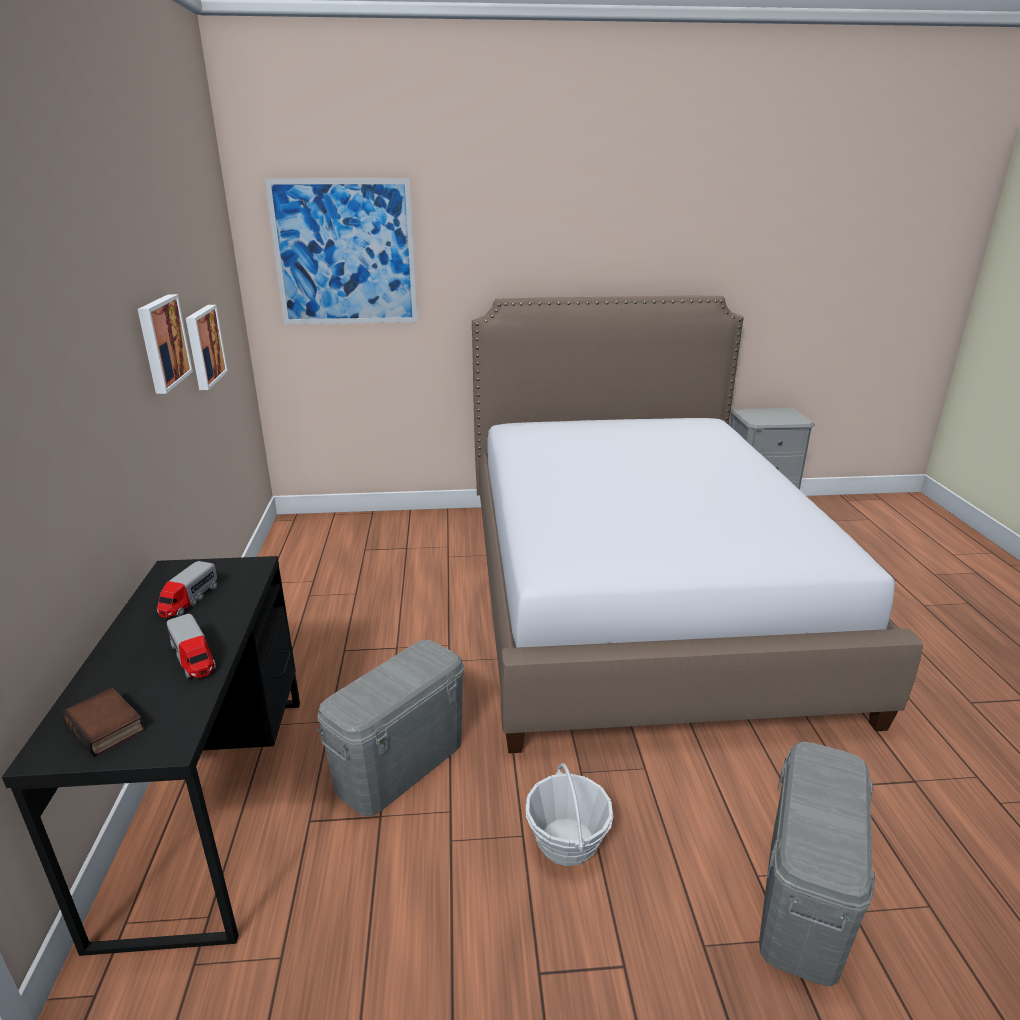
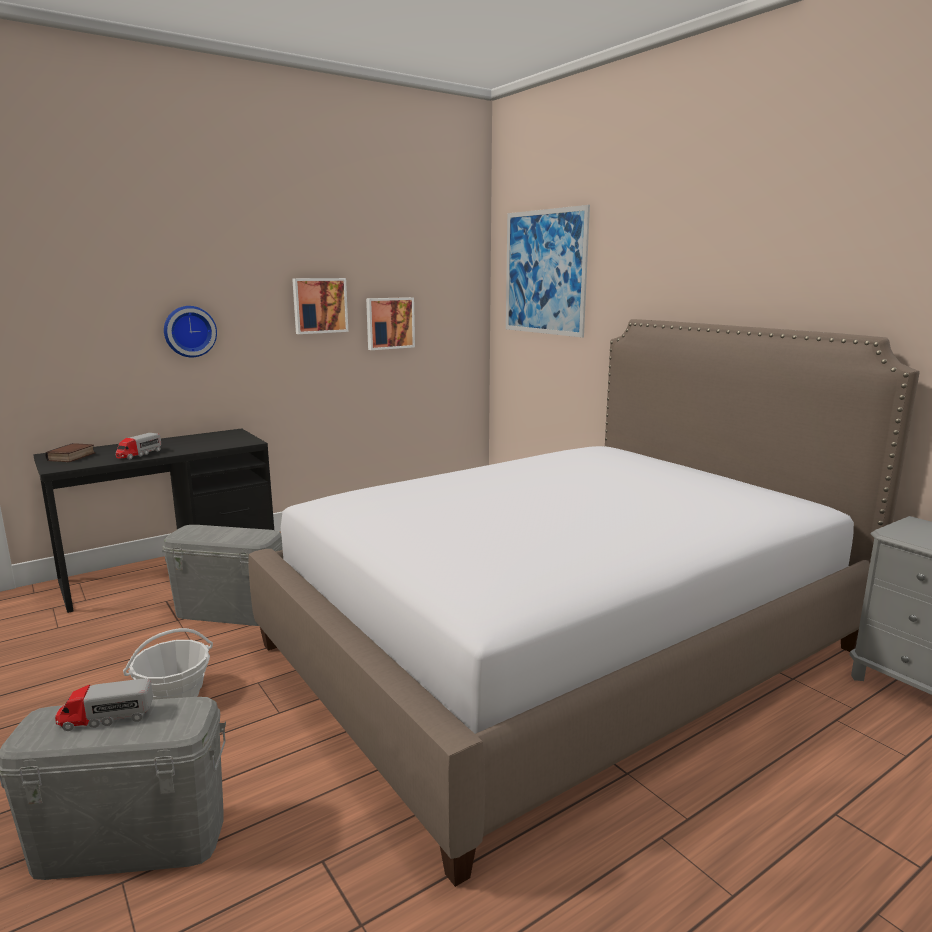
camera: 60 degrees right, 10 degrees down
toy truck [157,561,217,618] -> toy truck moved to [55,679,153,731]
none -> wall clock [164,306,217,357]

